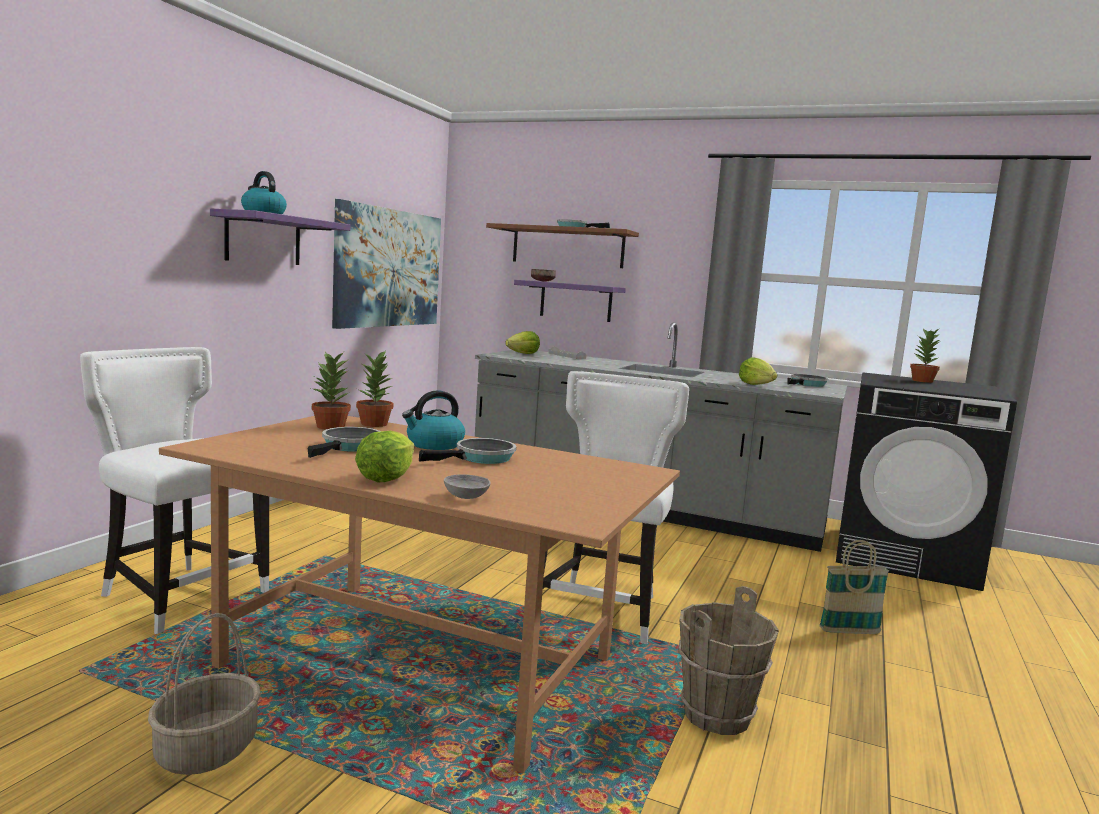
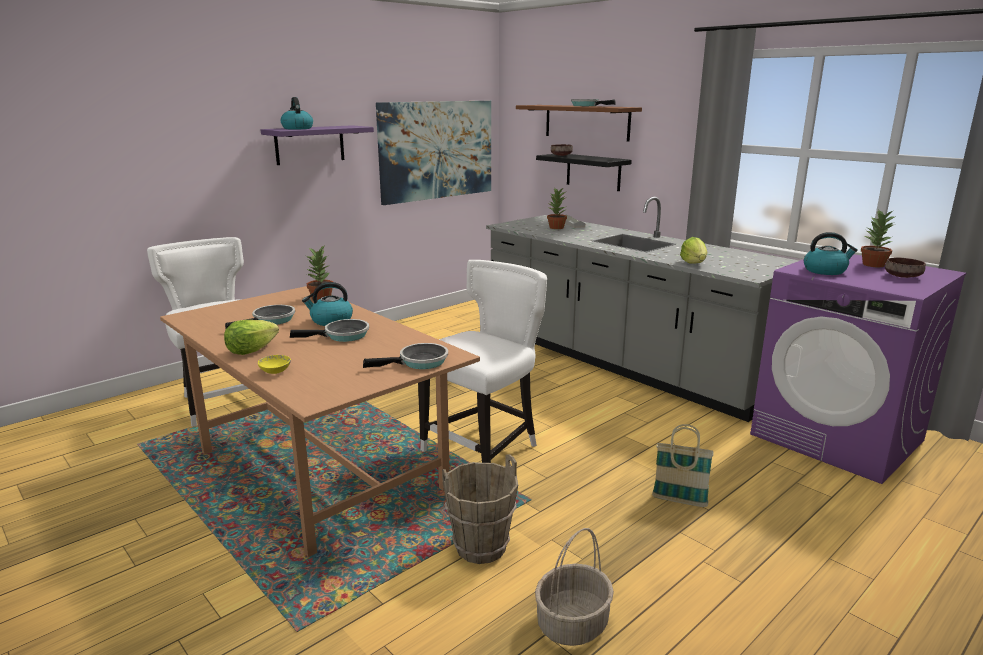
camera: 25 degrees right, 10 degrees up
basket [148,613,261,775] -> basket moved to [535,528,614,646]
potted plant [311,352,351,430] -> potted plant moved to [547,188,567,229]
grey bowl [444,474,491,499] -> yellow bowl [258,355,291,374]
lettuce [505,331,540,354] -> none
purple shelf [514,280,626,322] -> black shelf [536,154,632,191]
frying pan [787,374,829,387] -> frying pan moved to [363,343,448,369]
black washing machine [836,372,1017,591] -> purple washing machine [750,254,966,484]
none -> kettle [804,232,858,275]
none -> brown bowl [885,258,926,278]

